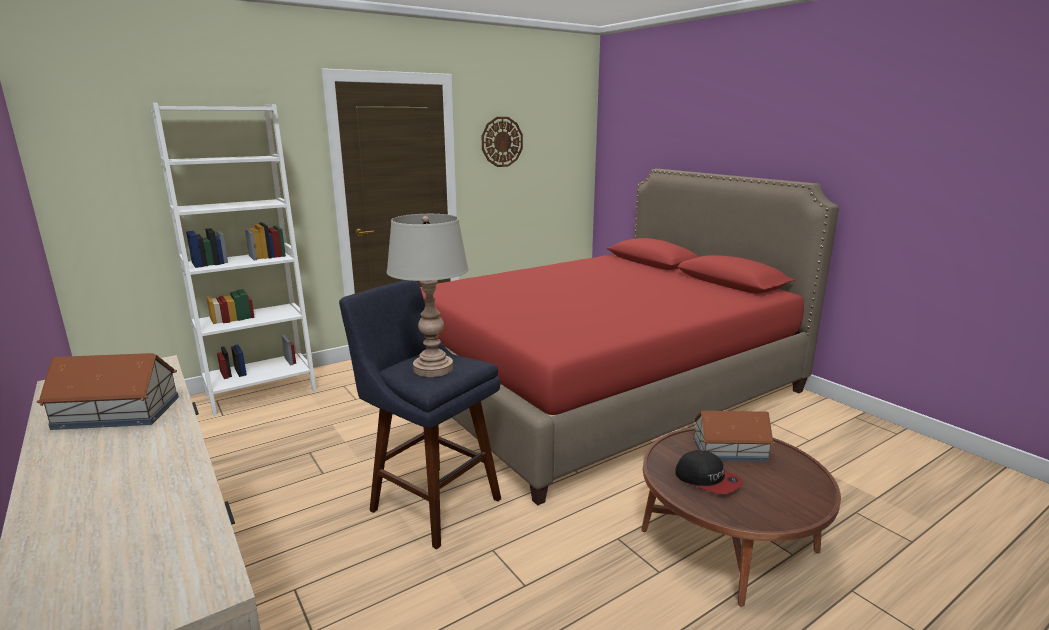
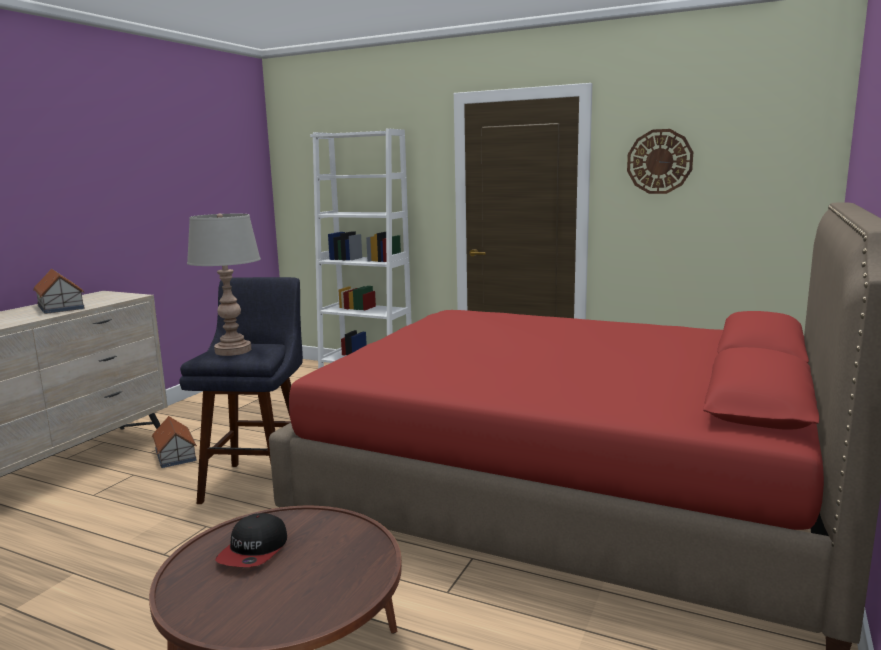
camera: 60 degrees right, 5 degrees down
toy house [693,411,775,462] -> toy house moved to [152,416,197,468]

